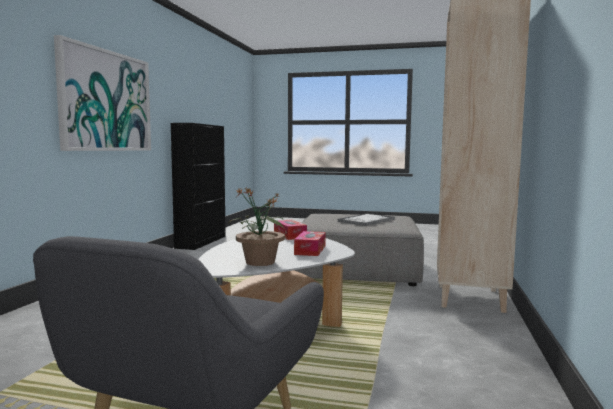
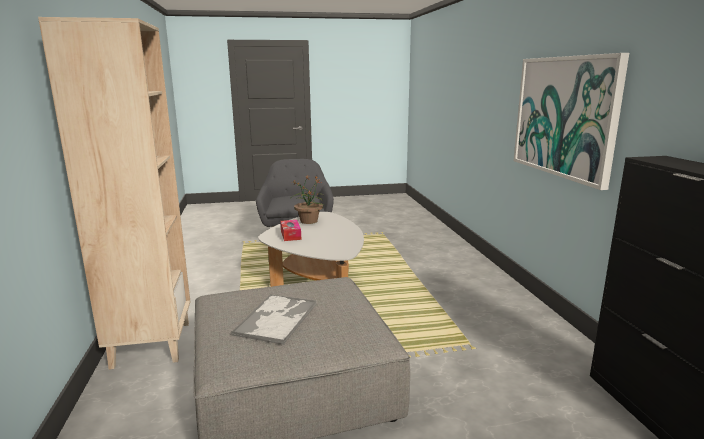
camera: 155 degrees right, 10 degrees up
tissue box [274,220,307,240] -> none

